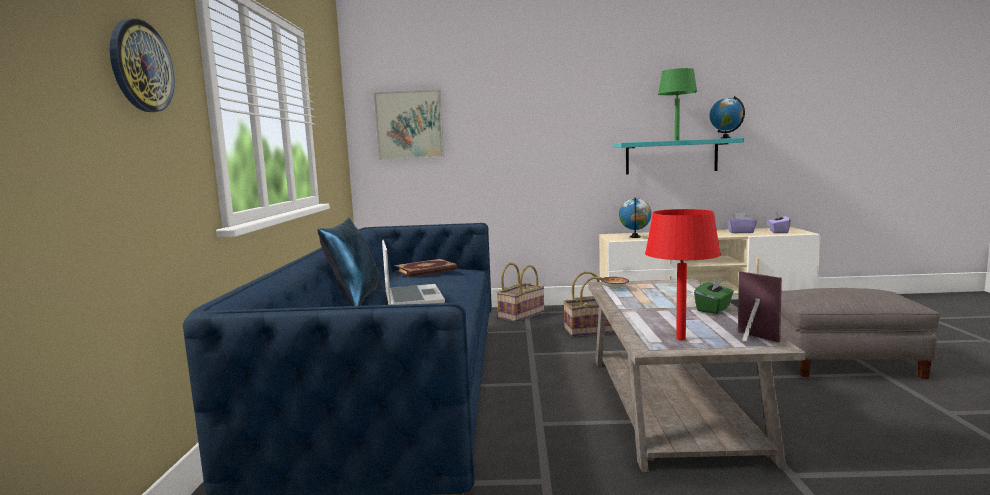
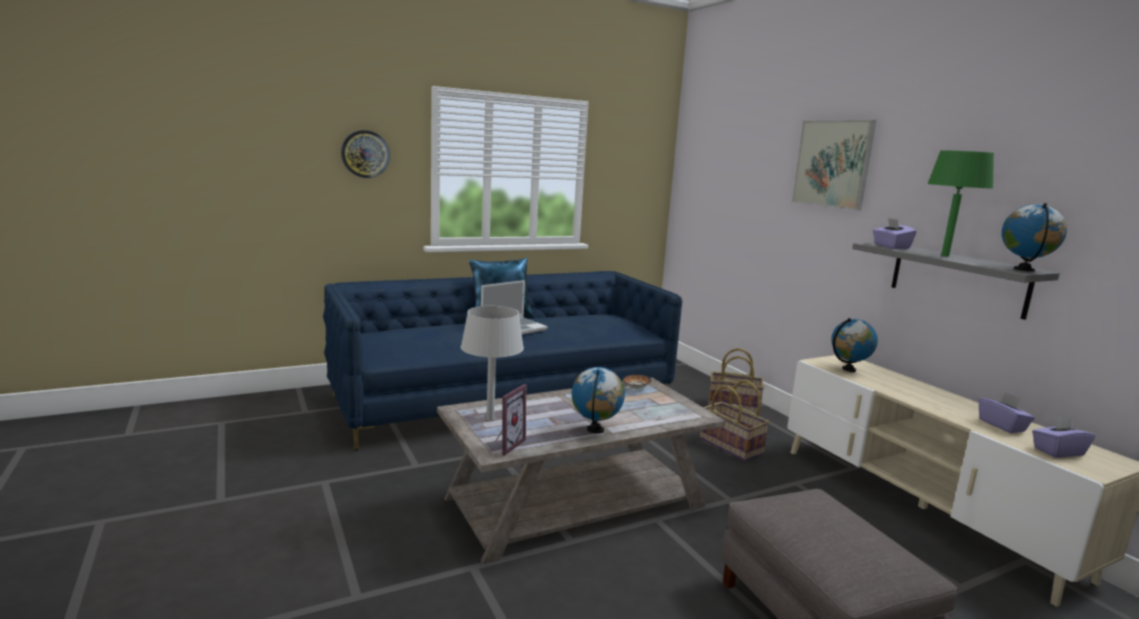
camera: 60 degrees right, 5 degrees up
picture [374,90,444,160] -> picture moved to [792,120,876,211]
book [394,259,457,277] -> none
turquoise shelf [614,138,744,175] -> grey shelf [852,243,1060,320]
red table lamp [645,209,721,340] -> grey table lamp [461,306,524,421]
green tissue box [694,277,734,314] -> globe [571,367,625,433]
none -> purple tissue box [873,218,917,249]

